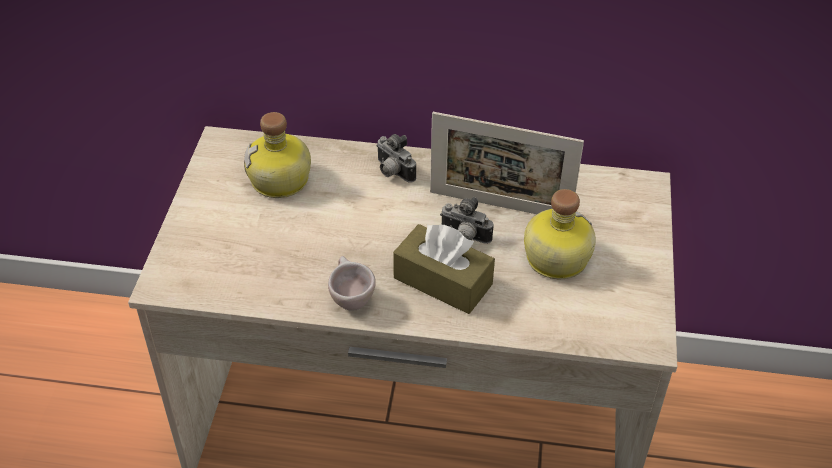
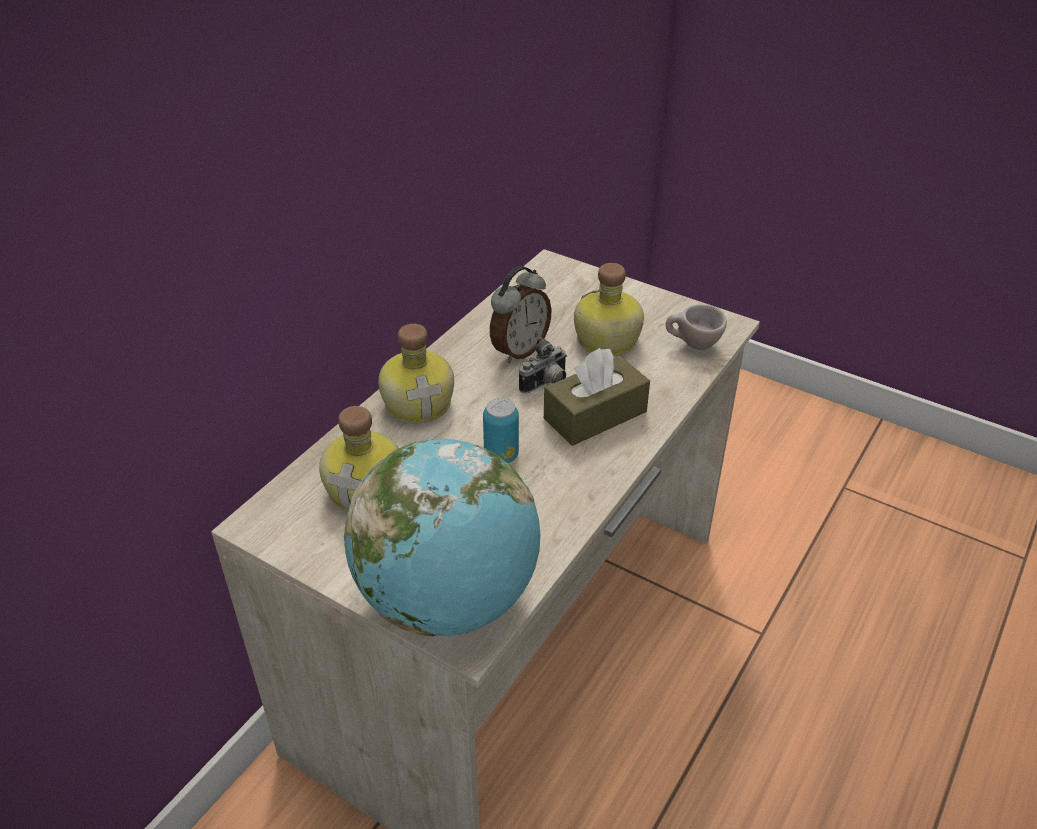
camera: 65 degrees left, 5 degrees down
beige cup [328,256,376,311] -> beige cup moved to [665,305,727,350]
camera [376,134,416,183] -> bottle [378,324,454,423]
picture frame [430,112,584,214] -> alarm clock [490,266,552,363]
none -> globe [344,439,540,636]
none -> can [483,398,519,463]

